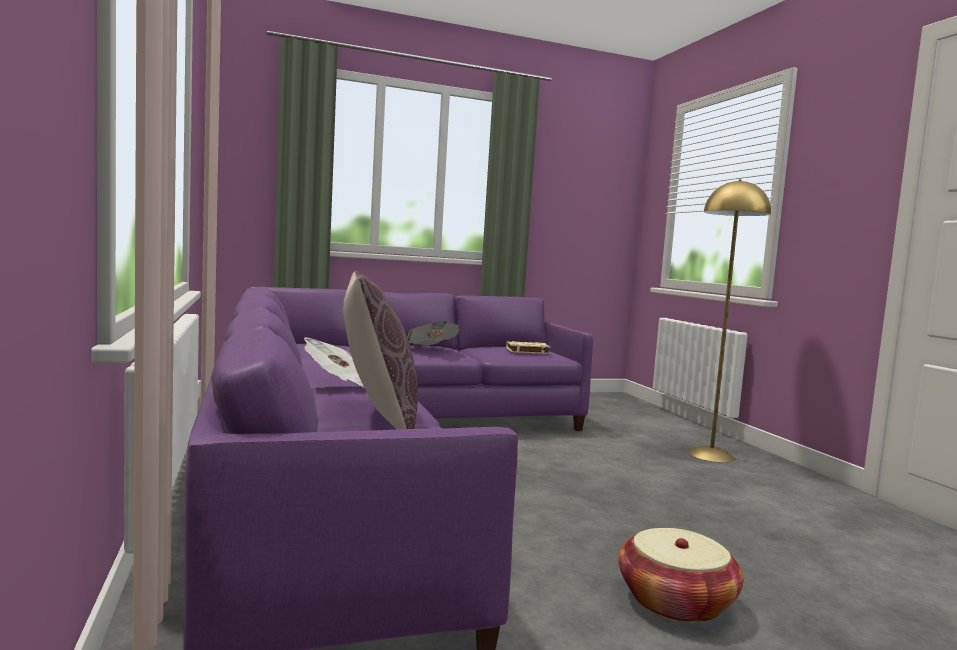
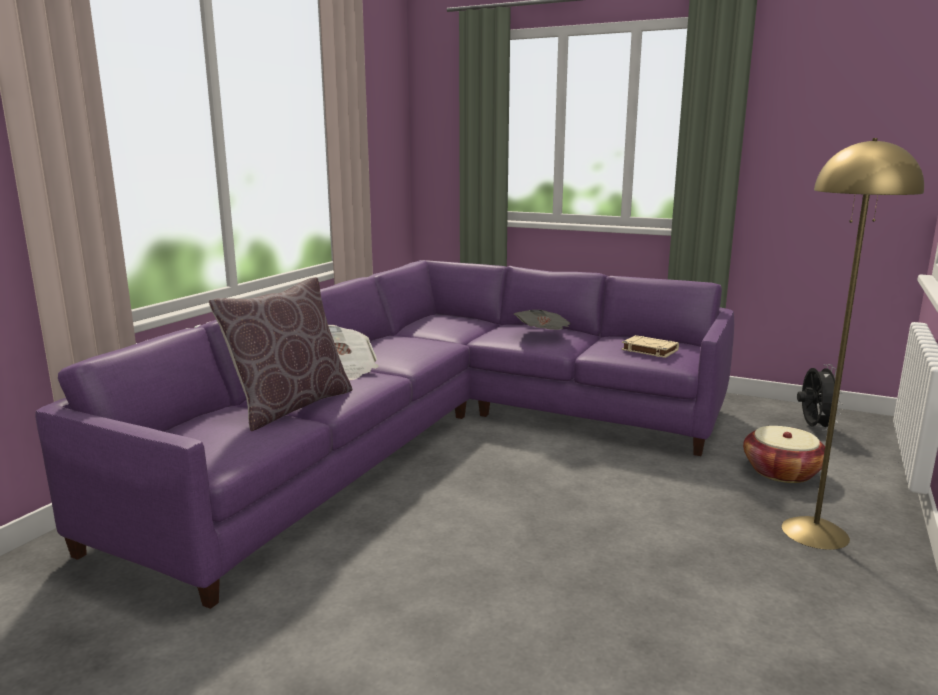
camera: 45 degrees right, 10 degrees up
basket [618,528,744,624] -> basket moved to [743,426,825,483]
none -> black fan [797,364,843,431]

